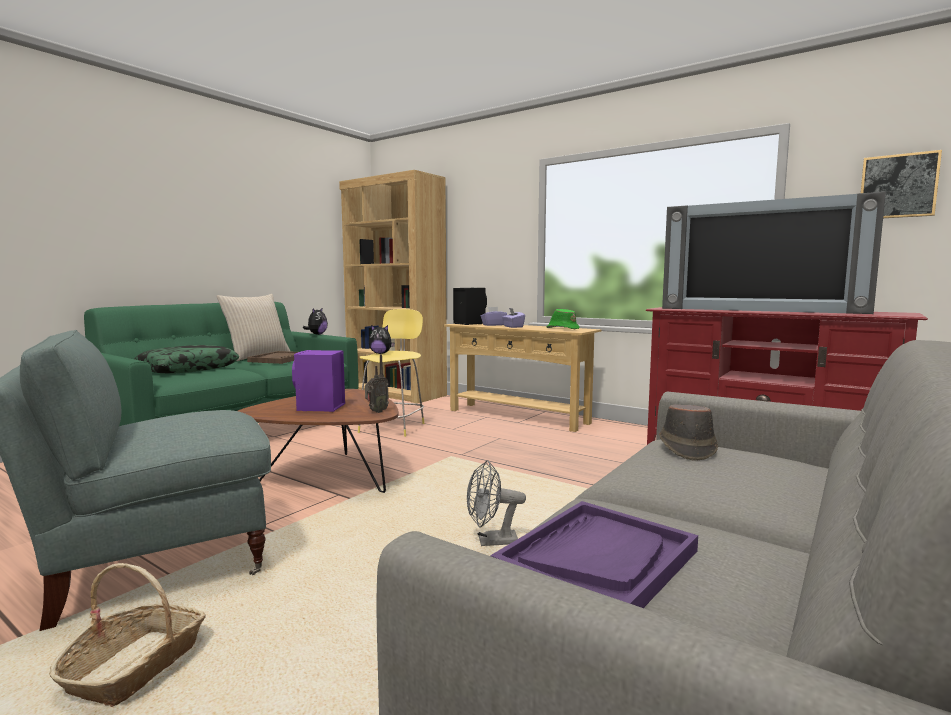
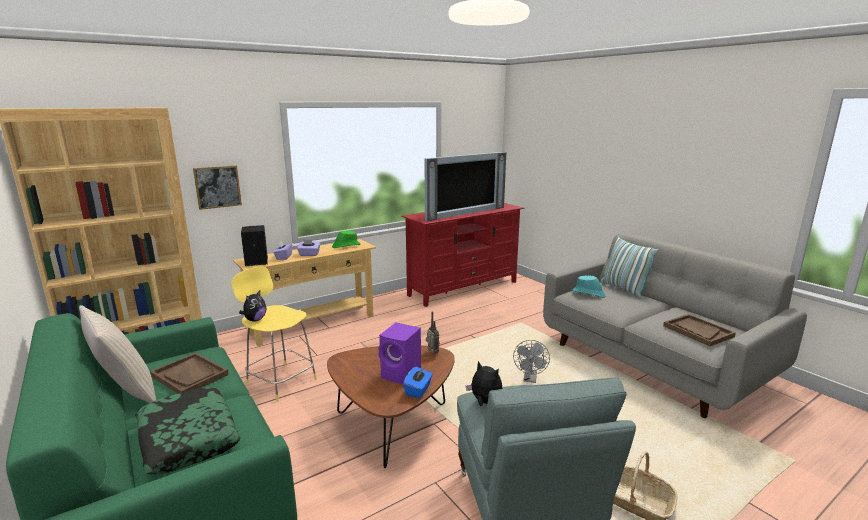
camera: 70 degrees left, 10 degrees up
plush toy [303,307,328,335] -> plush toy moved to [466,361,503,406]
purple tray [490,501,698,608] -> brown tray [663,314,736,346]
brown hat [659,404,718,461] -> turquoise hat [573,276,605,298]
picture [861,150,942,218] -> picture moved to [193,166,242,210]
none -> blue tissue box [403,367,433,398]
none -> pillow [600,236,659,298]

